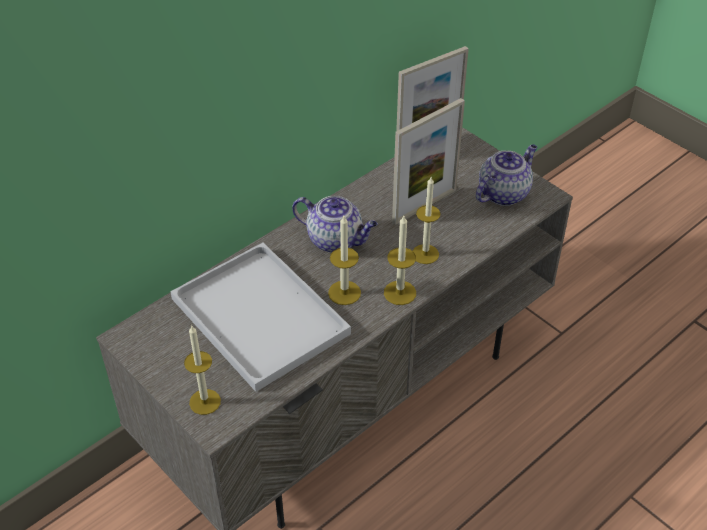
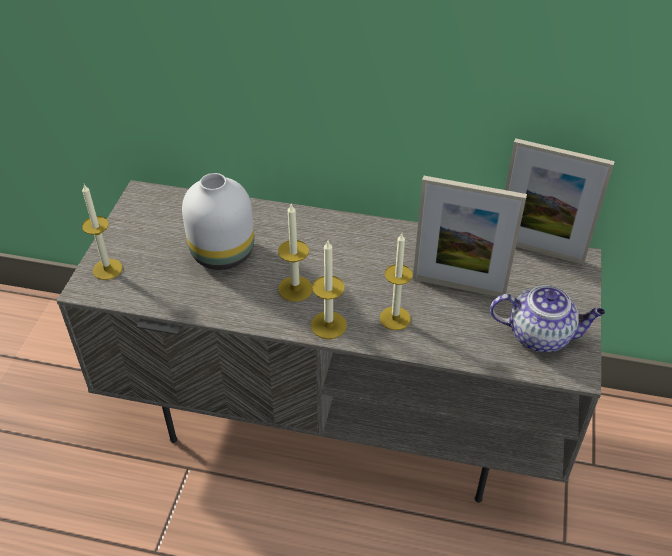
camera: 55 degrees right, 0 degrees up
white tray [170,243,351,392] -> white vase [182,173,254,270]
teapot [292,196,378,253] -> none

